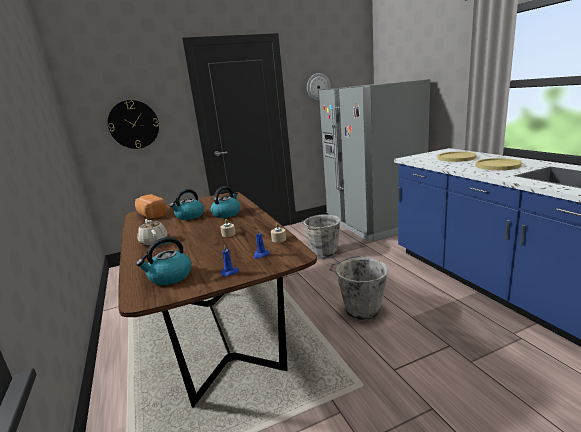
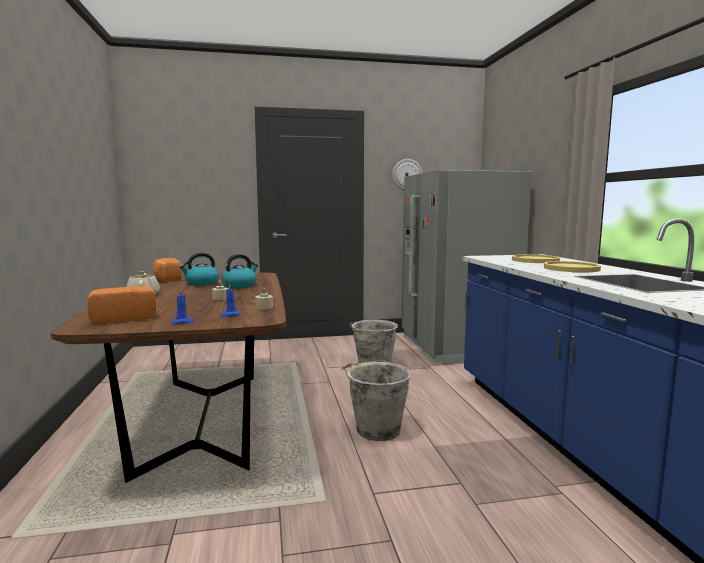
camera: 10 degrees right, 10 degrees down
wall clock [108,100,159,149] -> none
kettle [136,237,191,285] -> bread [87,286,156,324]

